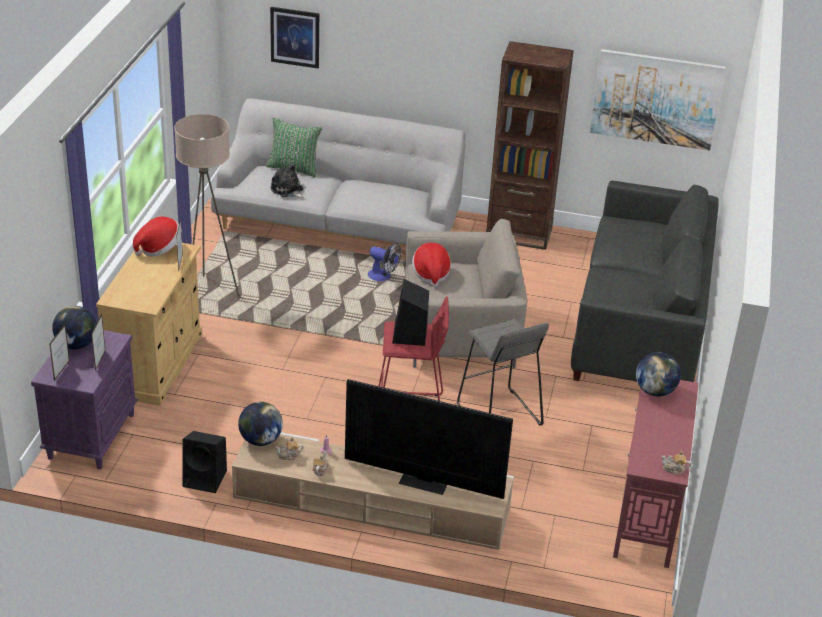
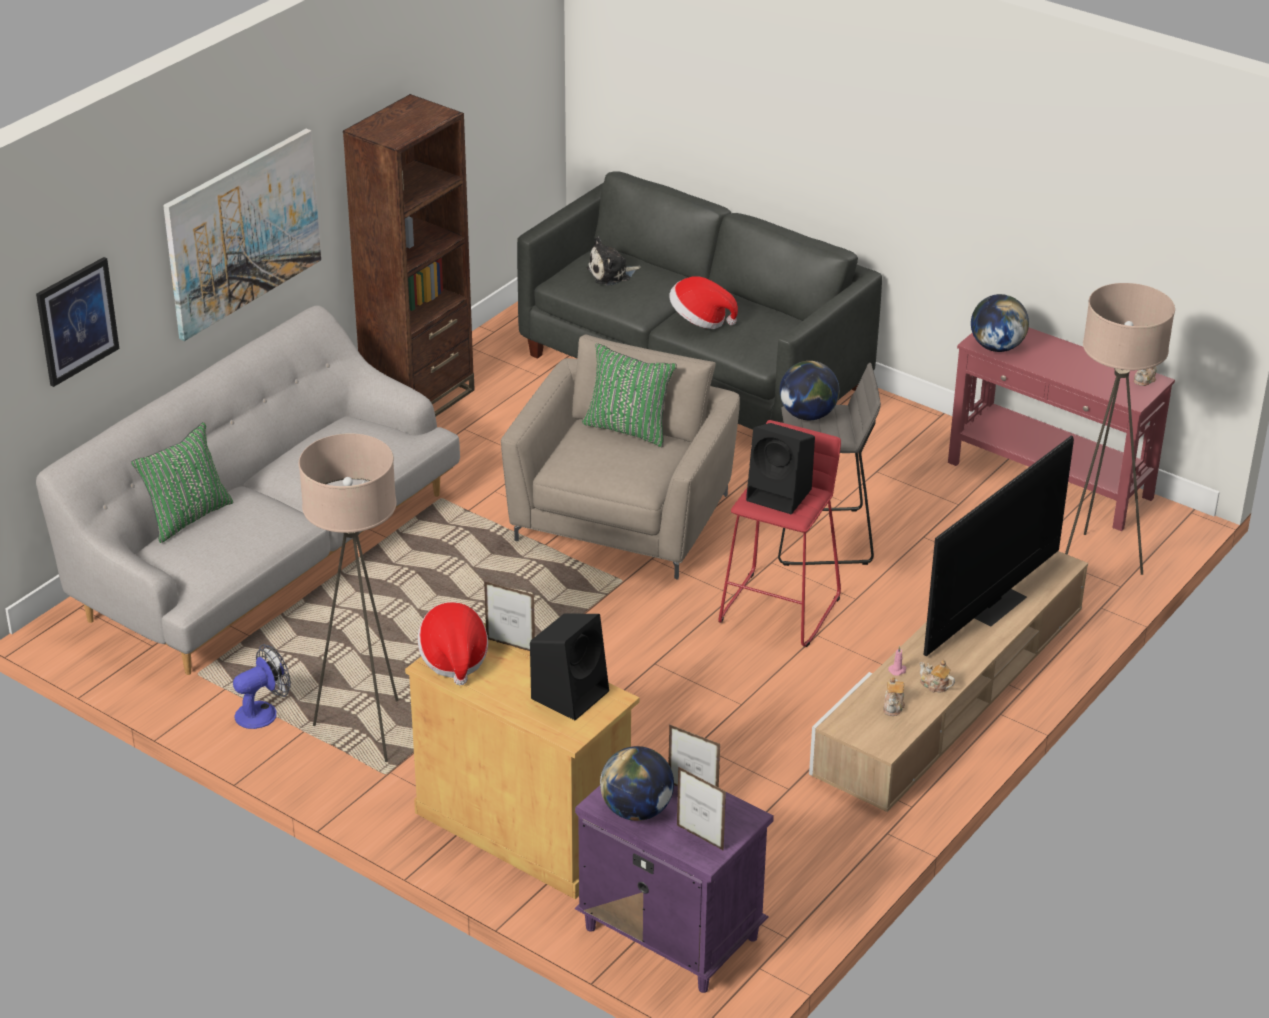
camera: 65 degrees left, 0 degrees up
black speaker [182,431,227,493] -> black speaker moved to [530,613,609,720]
globe [238,402,283,446] -> globe moved to [780,361,839,420]
plush toy [270,164,304,198] -> plush toy moved to [587,237,641,286]
fan [368,243,401,281] -> fan moved to [233,644,291,729]
hat [412,243,451,287] -> hat moved to [669,276,738,329]
picture [590,49,726,151] -> picture moved to [163,129,321,341]
none -> green pillow [582,343,677,447]
none -> beige floor lamp [1065,283,1175,575]

